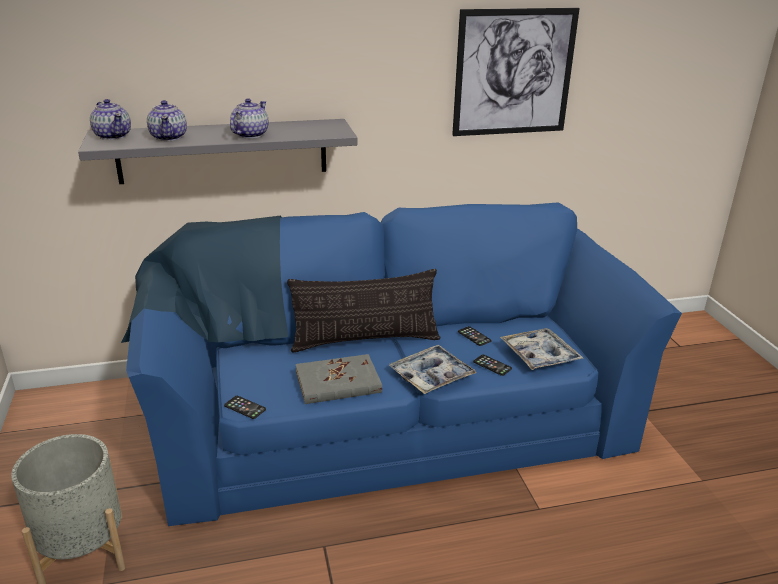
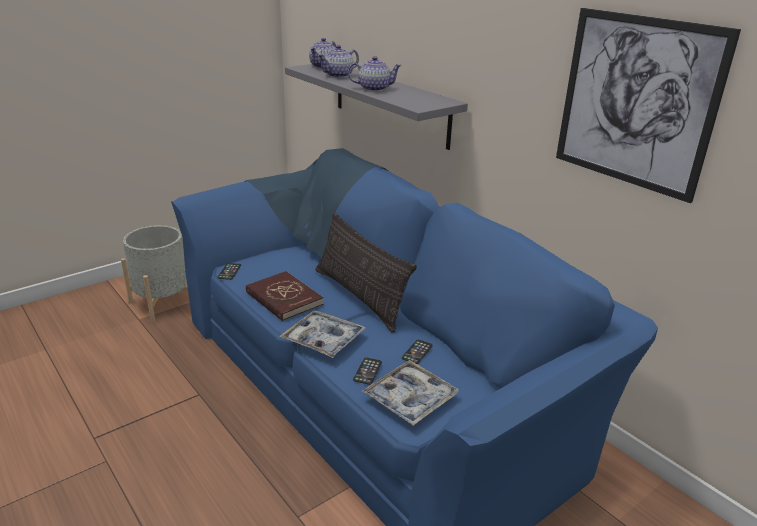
camera: 65 degrees right, 0 degrees up
grey book [295,354,382,404] -> red book [246,271,323,321]

